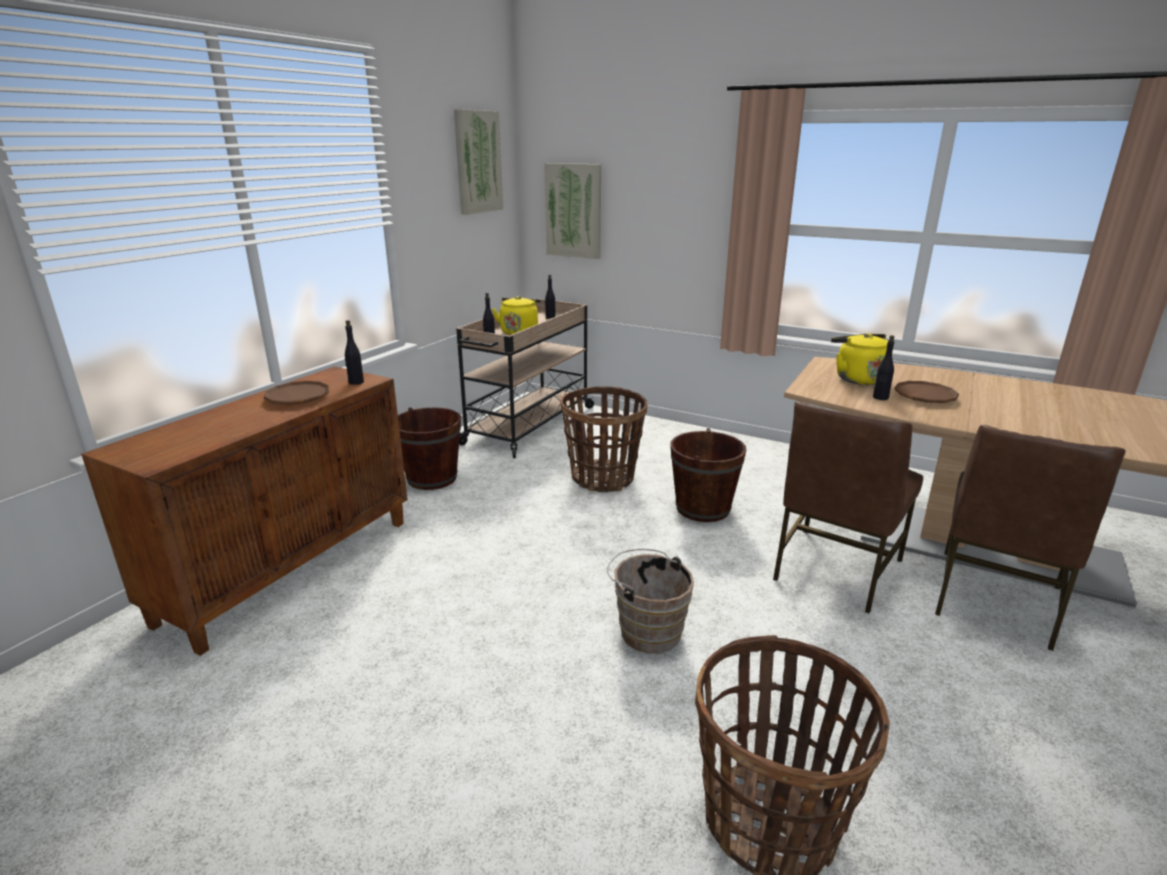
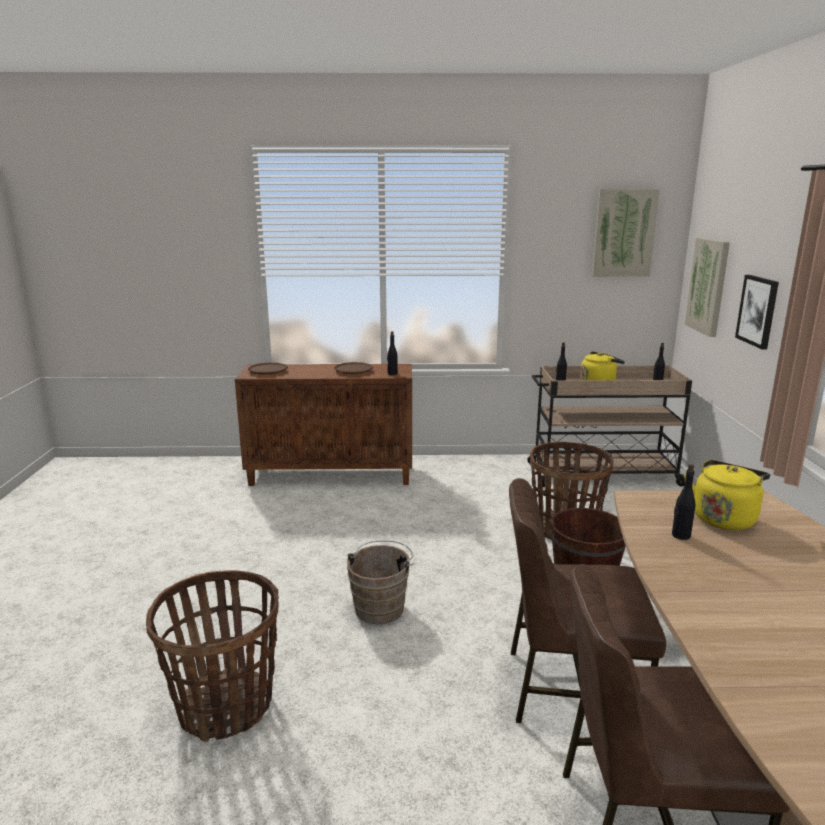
camera: 60 degrees right, 5 degrees down
brown bucket [398,407,461,490] -> none
brown plate [894,381,959,403] -> brown plate moved to [248,363,288,375]
none -> picture [735,275,779,350]

